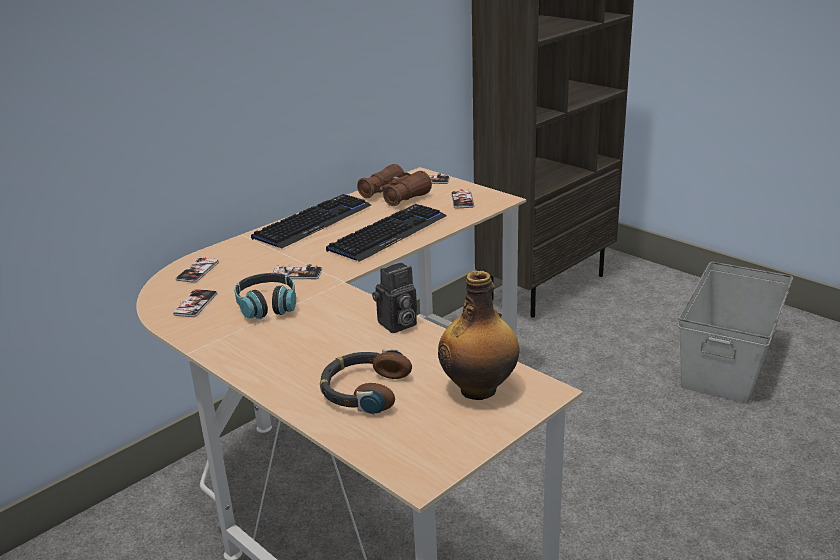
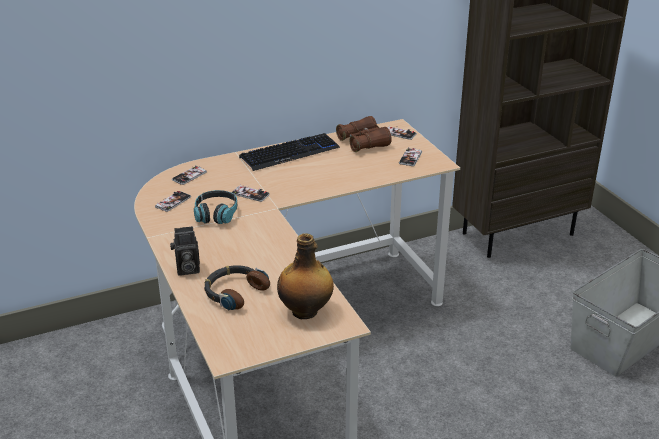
camera: 20 degrees right, 5 degrees up
keyboard [326,204,447,262] -> none
camera [372,262,417,333] -> camera moved to [170,226,200,275]

